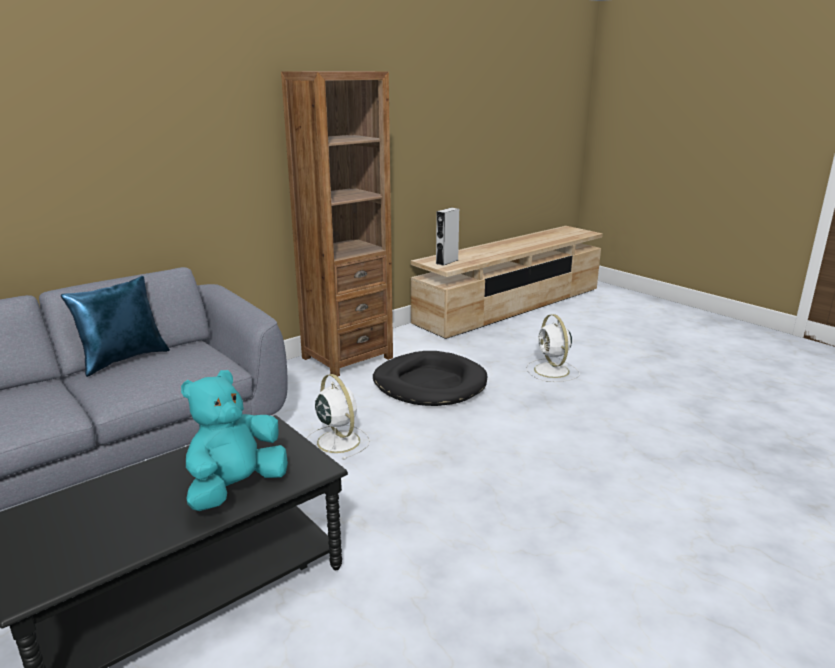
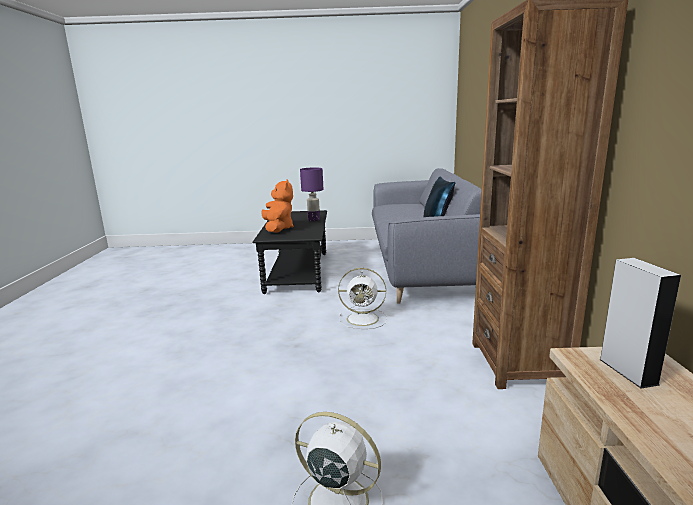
camera: 130 degrees right, 5 degrees down
turquoise plush toy [181,370,288,511] -> orange plush toy [261,180,293,233]
black dog bed [373,351,487,406] -> none
none -> purple table lamp [300,168,324,221]

